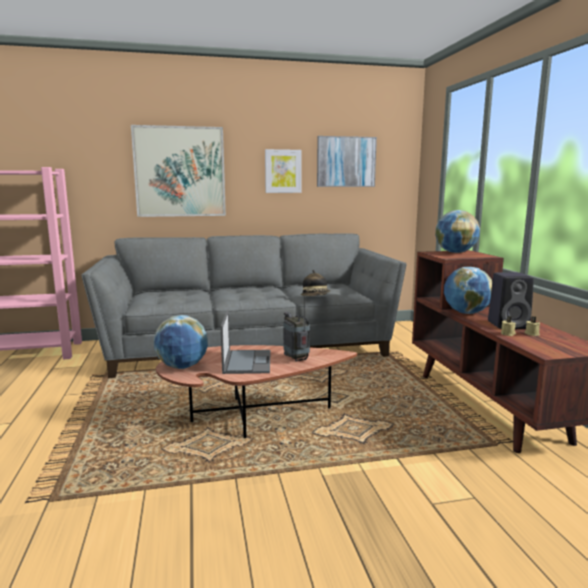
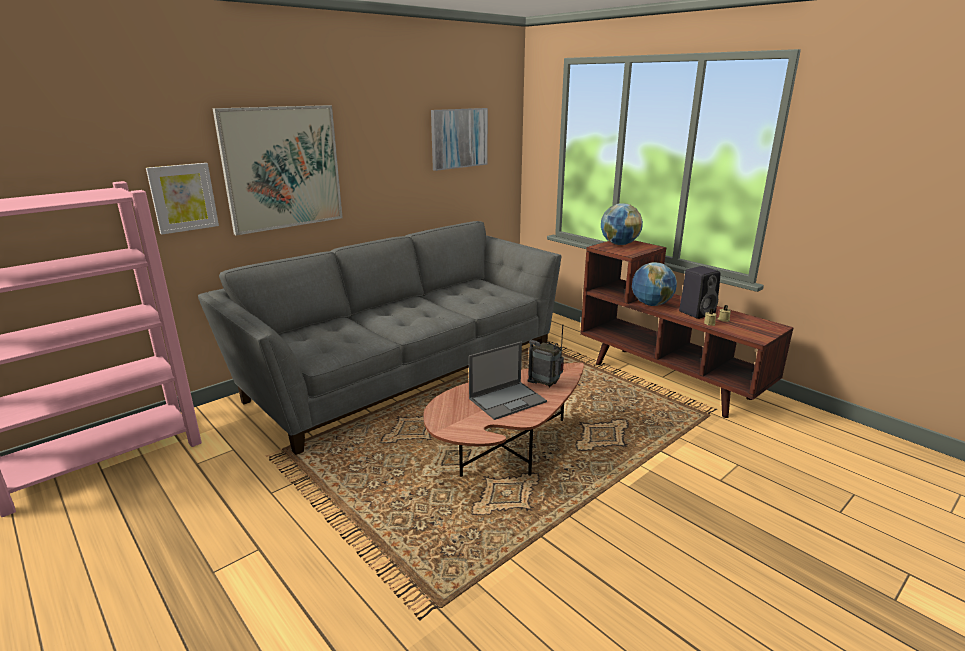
camera: 30 degrees left, 10 degrees up
globe [154,315,208,369] -> none
laptop [221,310,271,374] -> laptop turned 90 degrees clockwise [469,342,547,420]
picture [265,149,302,193] -> picture moved to [146,163,219,235]
hat [301,270,330,296] -> none

